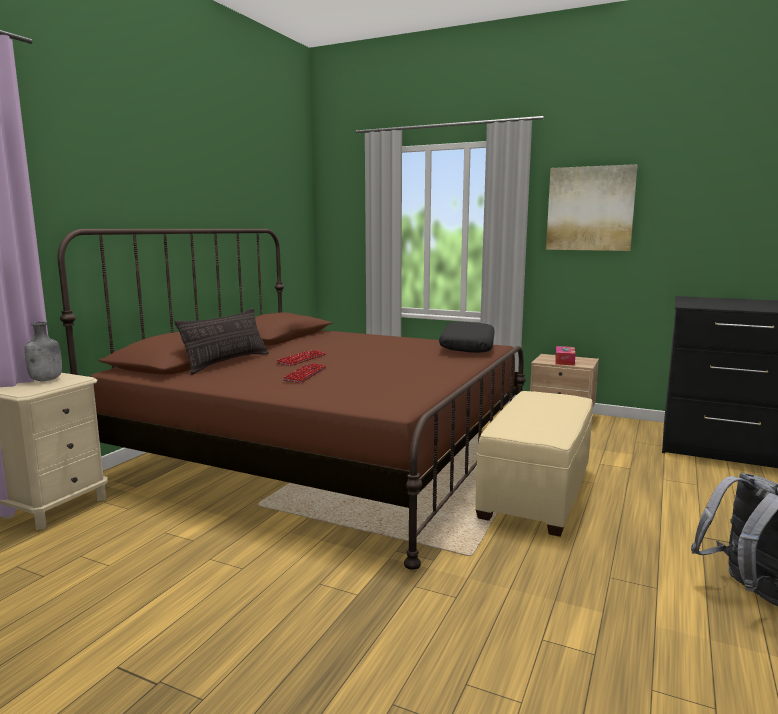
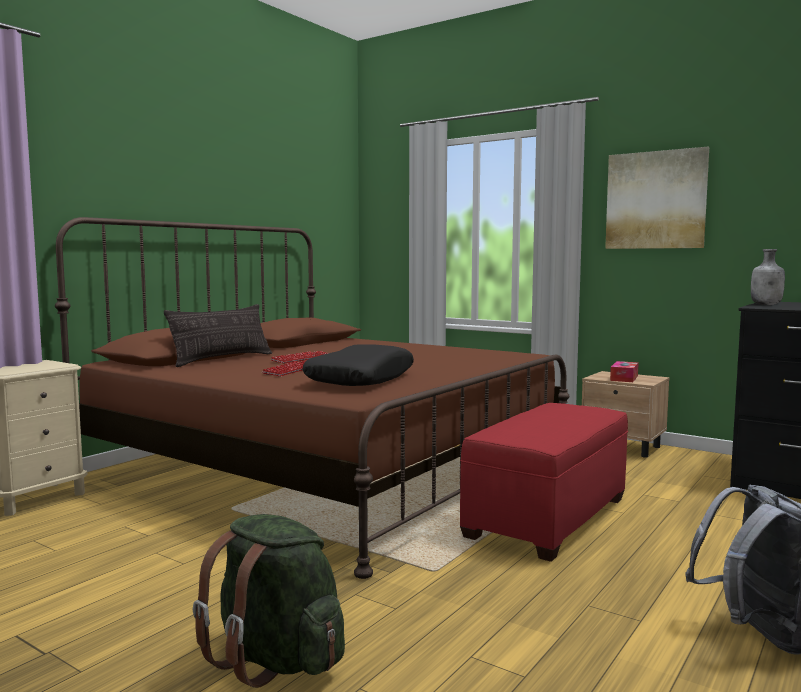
camera: 10 degrees right, 5 degrees down
grey bottle [24,322,62,381] -> grey bottle moved to [751,249,785,305]
black pillow [439,322,495,353] -> black pillow moved to [302,344,414,386]
beige ottoman [475,391,593,537] -> red ottoman [460,403,628,562]
none -> green backpack [193,514,345,688]

